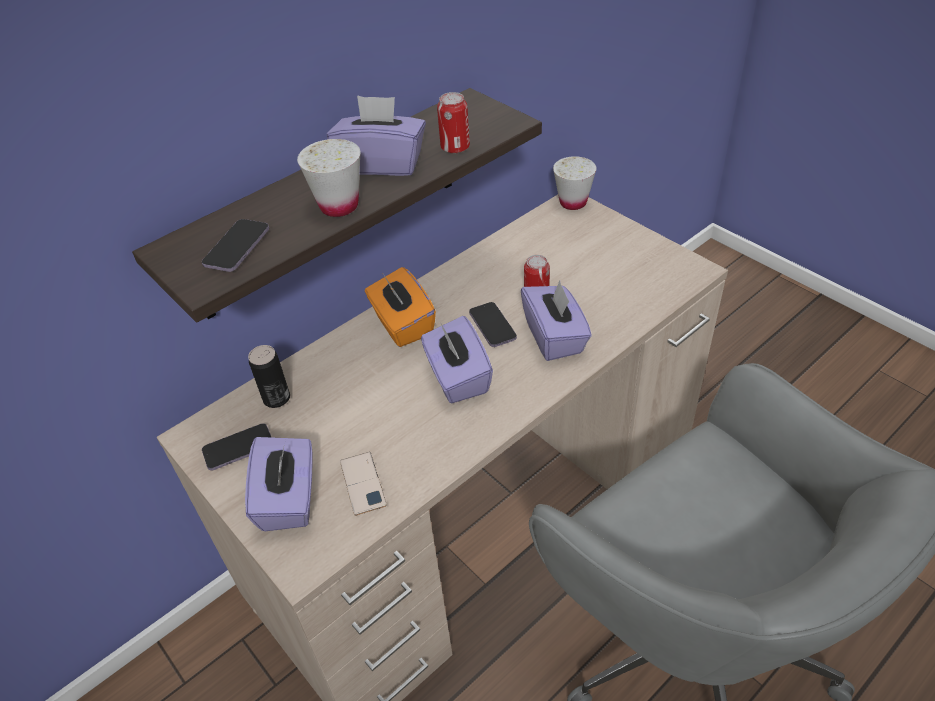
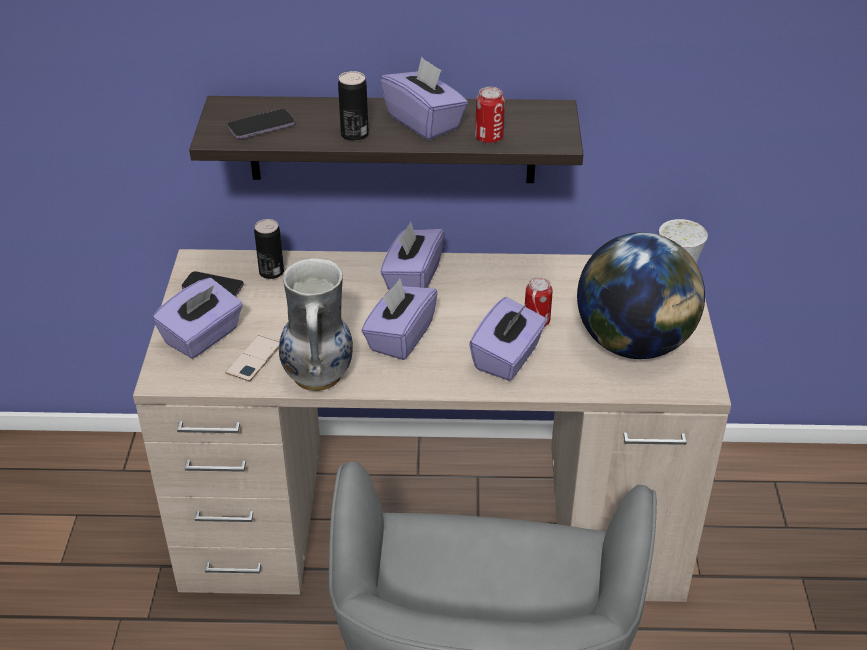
camera: 40 degrees right, 5 degrees down
white cup [297,139,361,217] -> can [338,71,369,141]
orange tissue box [365,267,436,347] -> purple tissue box [380,221,445,290]
phone [469,302,517,347] -> none
none -> vase [279,258,353,391]
none -> globe [577,232,705,359]

